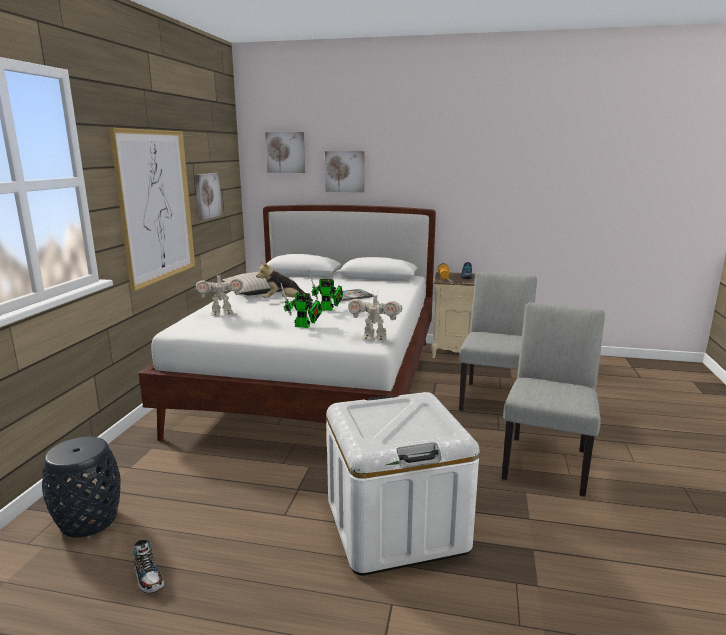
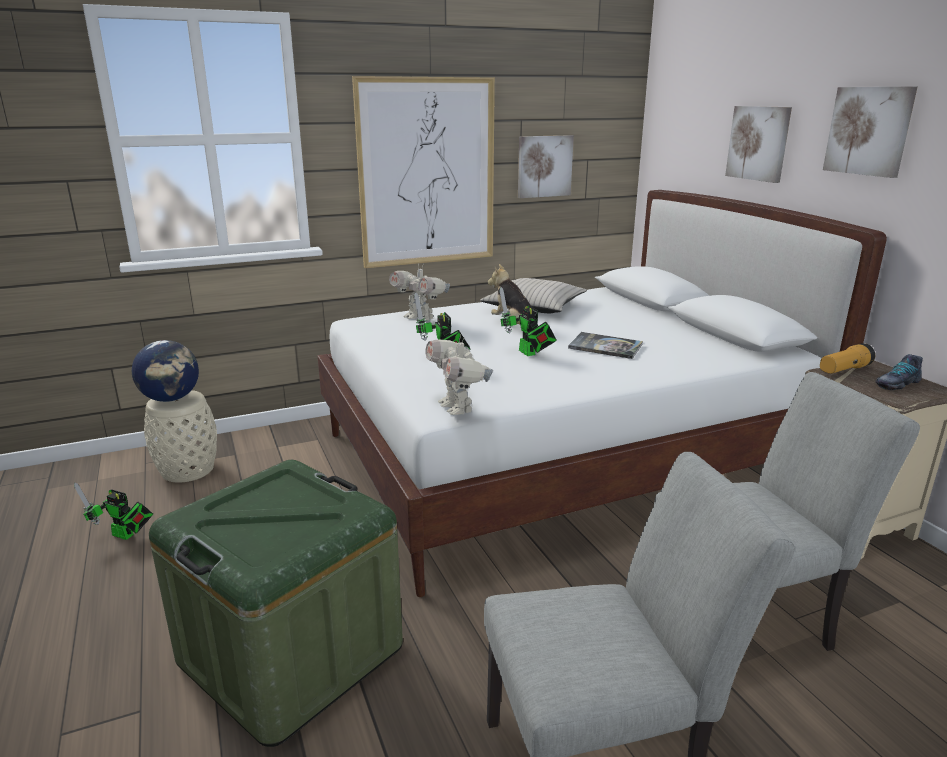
camera: 55 degrees right, 5 degrees up
black stool [42,437,121,537] -> beige stool [144,390,217,483]
shoe [133,540,164,593] -> toy robot [74,483,153,540]
picture [265,132,305,173] -> picture moved to [823,87,917,178]
white storage box [326,392,480,575] -> green storage box [149,460,403,747]
none -> globe [132,340,199,402]

